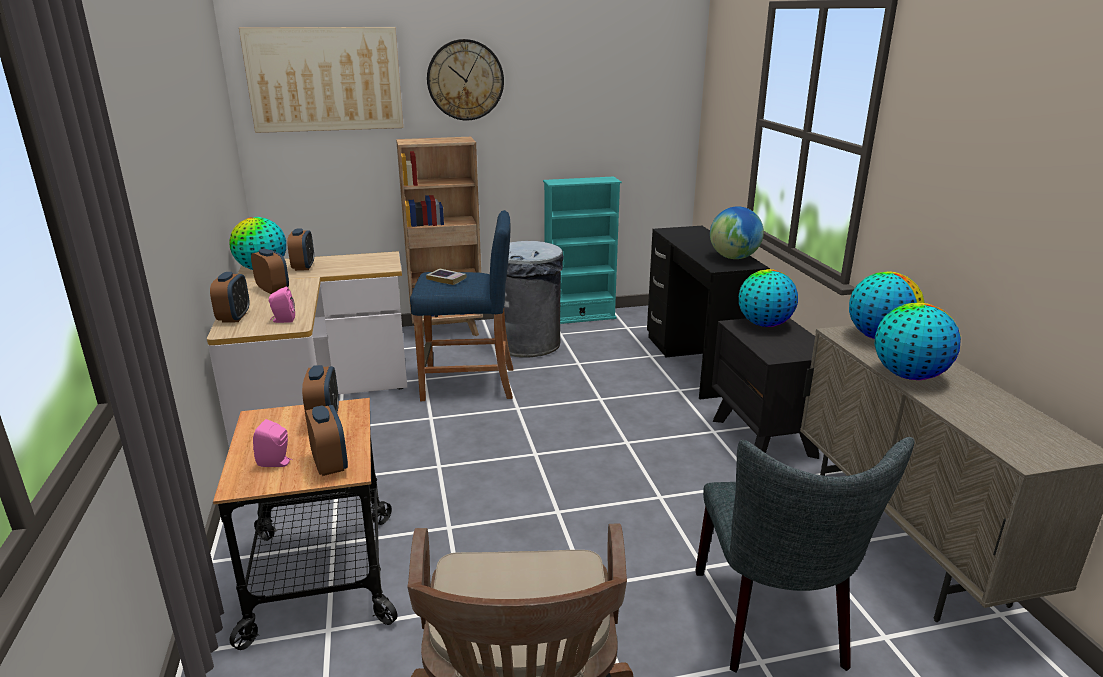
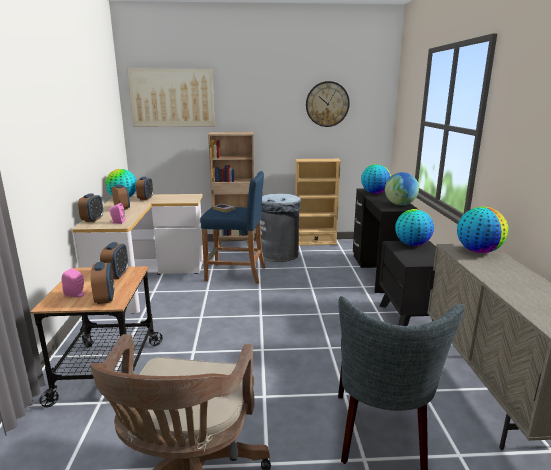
camera: 10 degrees right, 5 degrees down
wall clock [427,39,504,121] -> wall clock moved to [306,81,350,127]
turquoise bookcase [543,176,622,324] -> beige bookcase [295,159,342,246]
globe [875,303,961,380] -> globe moved to [361,164,391,194]

